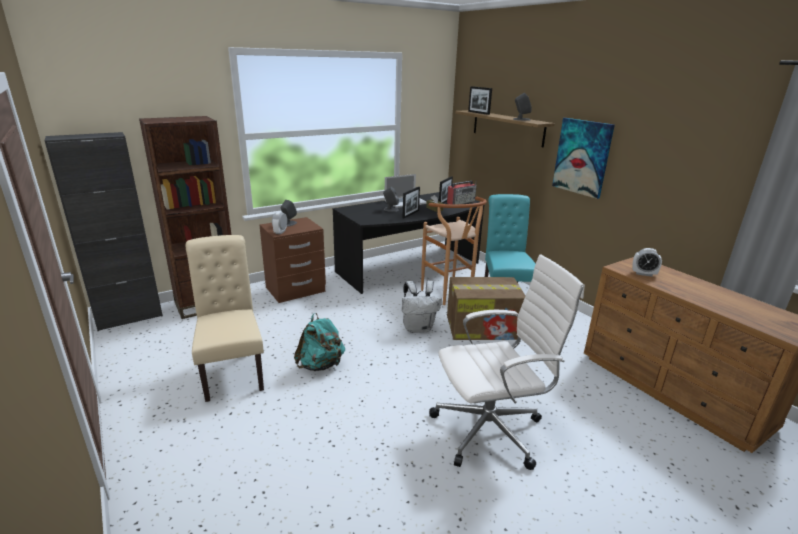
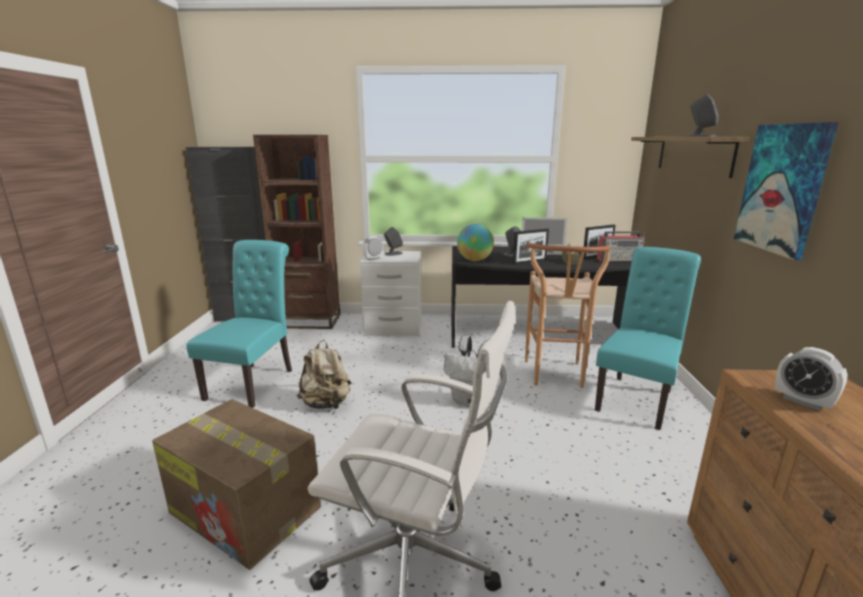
camera: 35 degrees right, 5 degrees down
beige chair [186,235,264,402] -> turquoise chair [186,240,292,408]
brown nightstand [259,217,326,303] -> white nightstand [360,251,421,336]
turquoise backpack [294,313,345,371] -> beige backpack [297,340,351,409]
cardboard box [447,277,525,340] -> cardboard box moved to [152,399,321,570]
picture frame [468,86,492,115] -> none
none -> globe [457,224,494,261]

